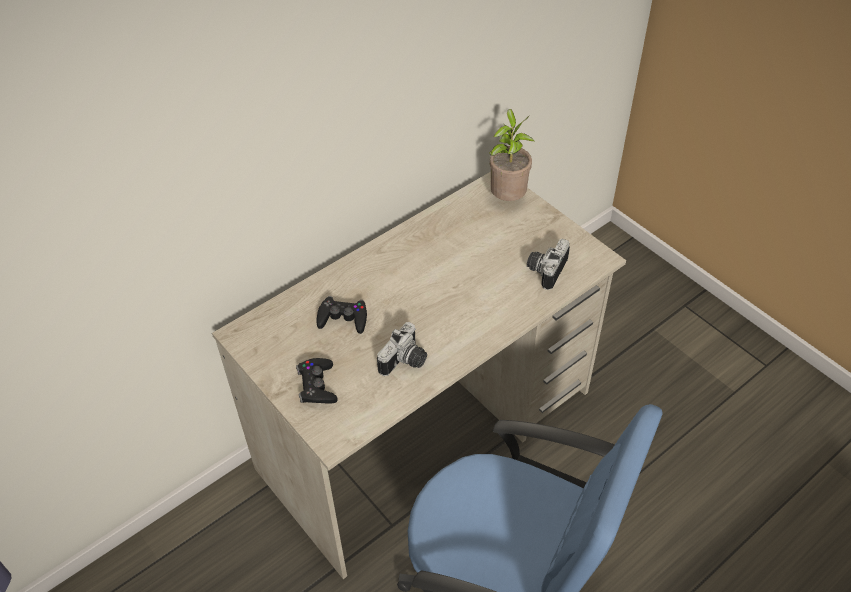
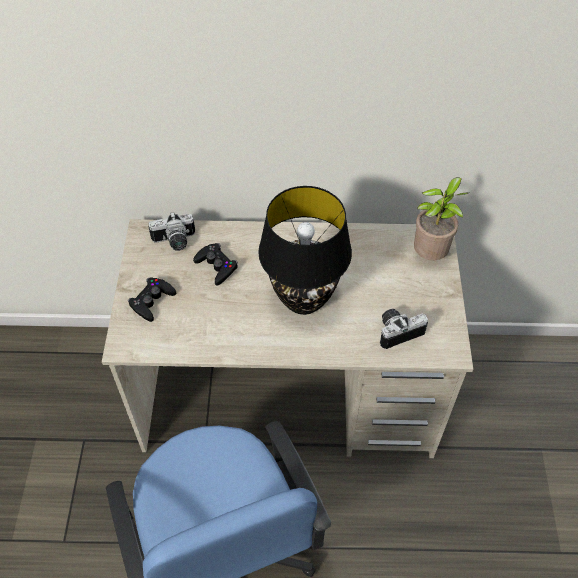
camera: 40 degrees right, 5 degrees up
camera [377,322,427,376] -> camera moved to [148,212,195,251]
none -> black table lamp [258,186,352,315]

